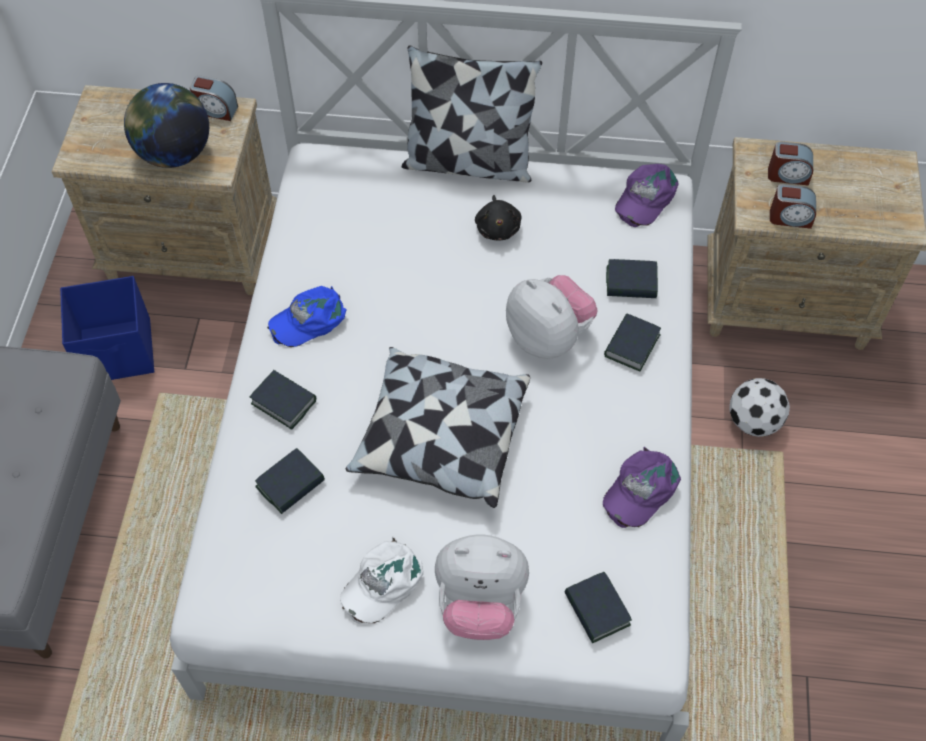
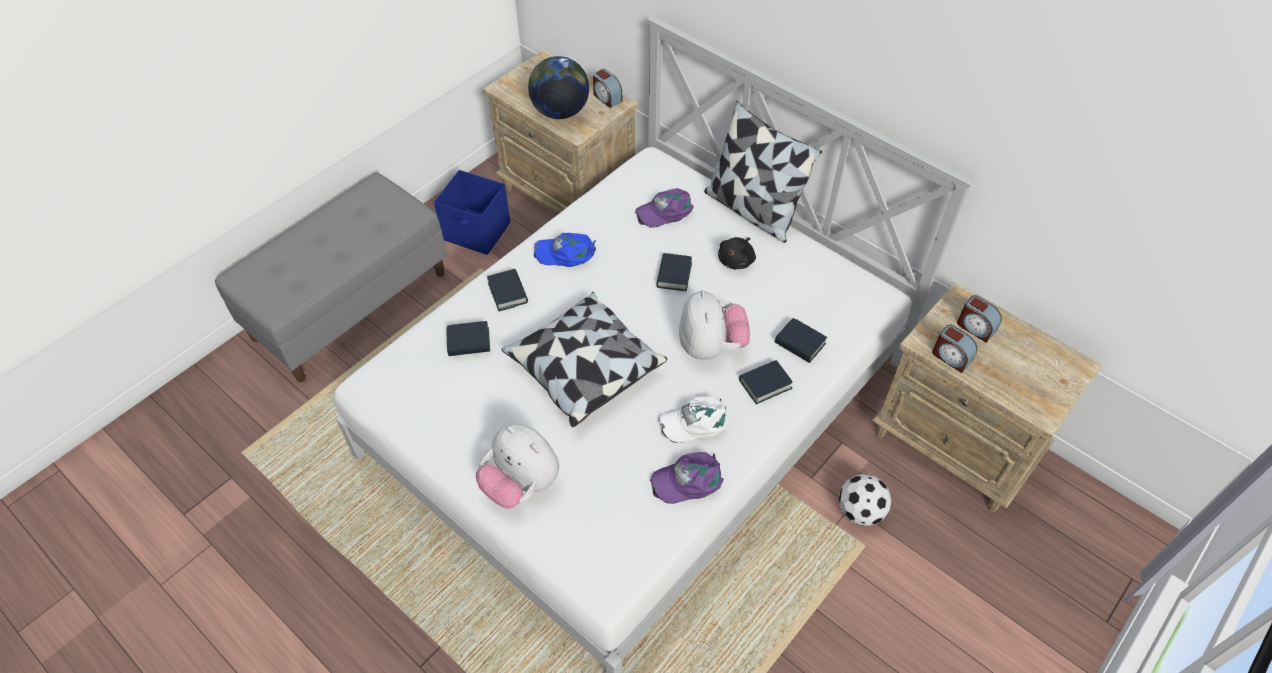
camera: 35 degrees right, 5 degrees down
white cap [340,536,424,624] -> white cap moved to [659,396,729,443]
book [565,572,632,643] -> book moved to [656,253,692,291]
purple cap [615,164,679,227] -> purple cap moved to [635,188,694,228]

